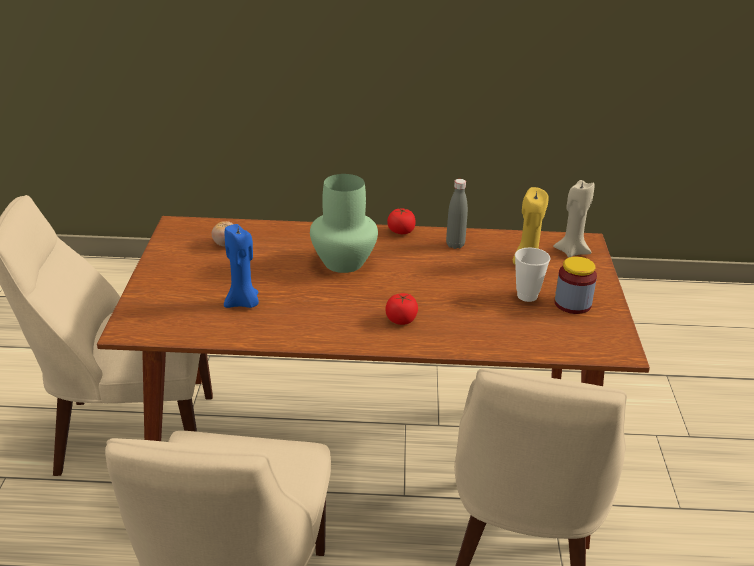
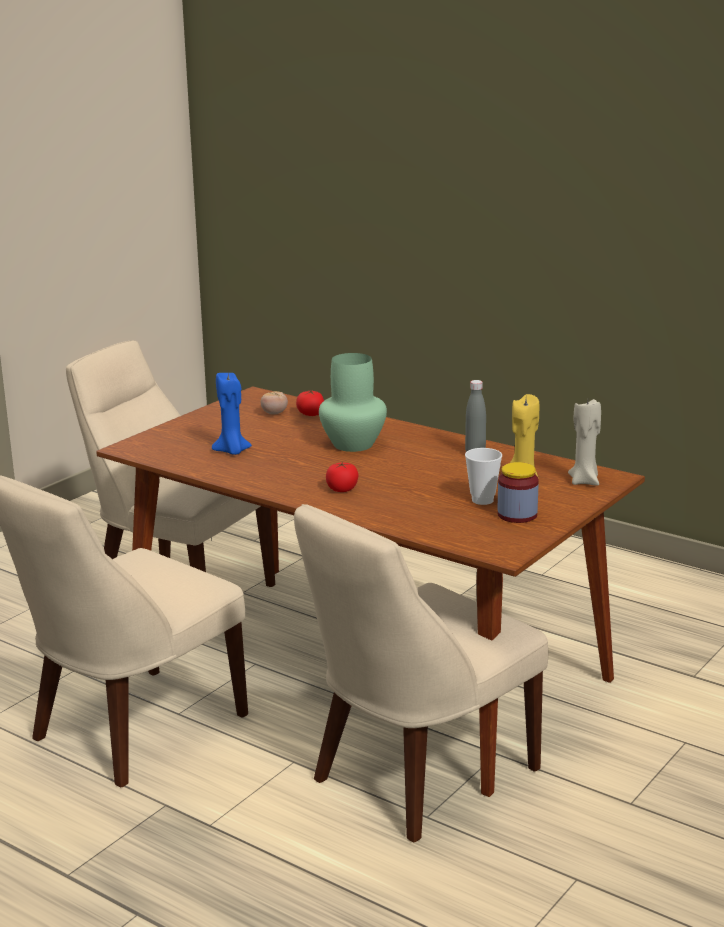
camera: 35 degrees right, 10 degrees down
tomato [387,208,416,234] -> tomato moved to [296,391,324,416]

